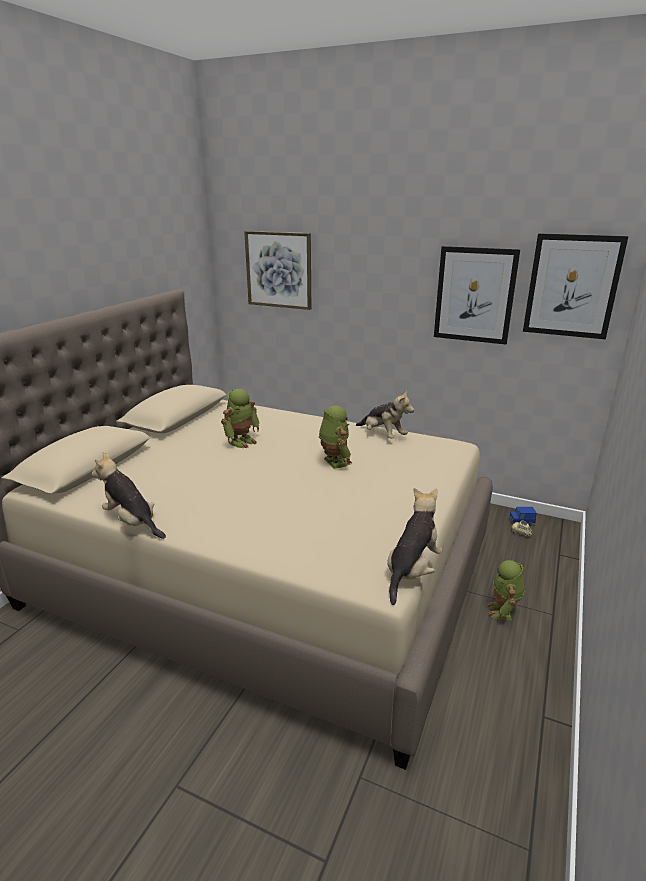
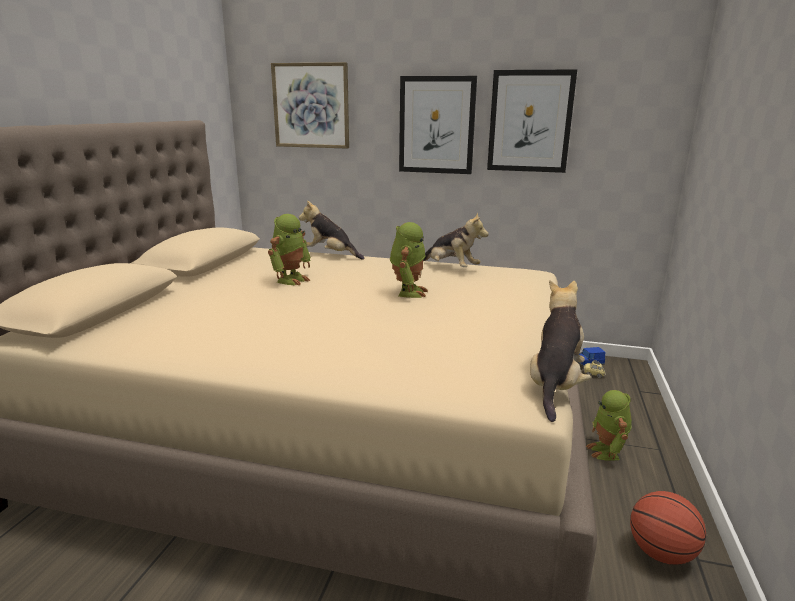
camera: 10 degrees left, 5 degrees down
plush toy [92,452,166,539] -> plush toy moved to [299,201,364,260]
toy robot [319,405,352,469] -> toy robot turned 45 degrees clockwise [390,222,428,298]
picture [523,233,628,339] -> picture moved to [399,76,477,174]
none -> basketball [630,491,706,565]

